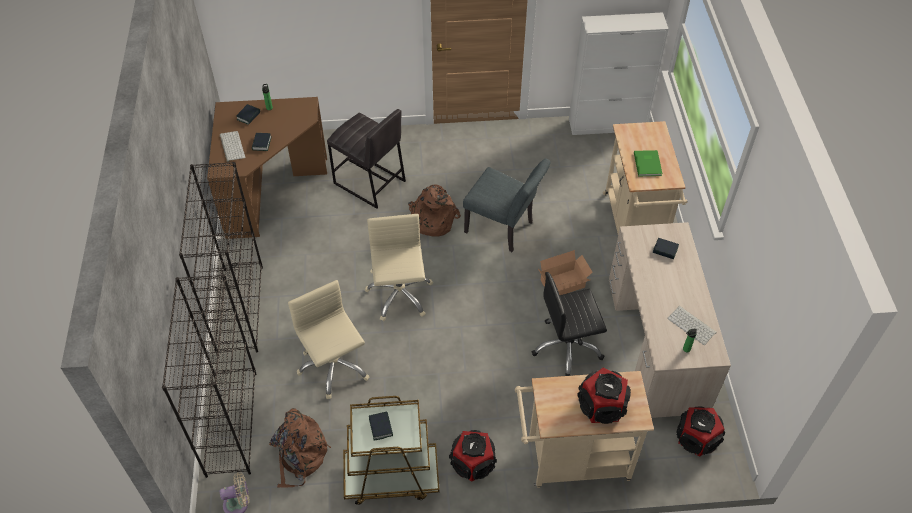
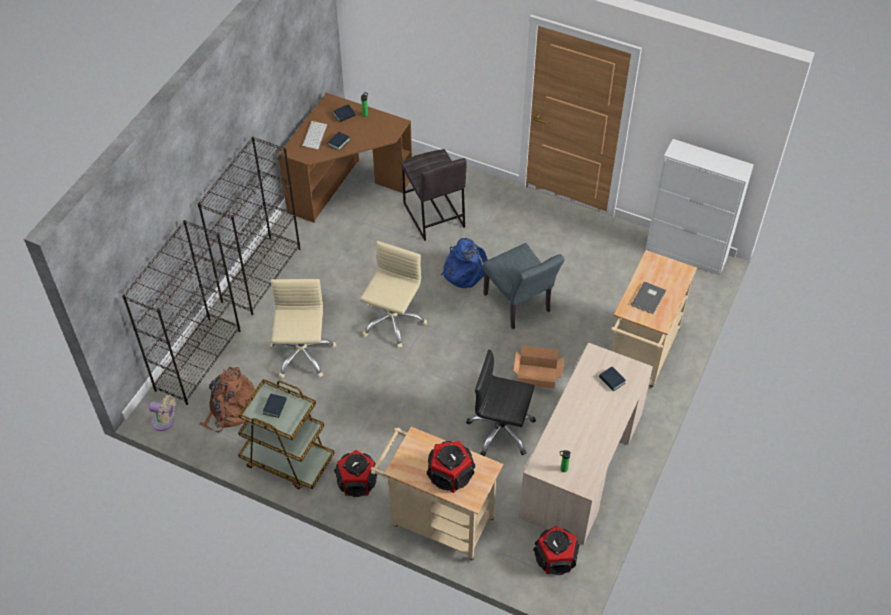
camera: 30 degrees right, 0 degrees up
brown backpack [408,184,461,237] -> blue backpack [441,238,488,288]
green book [634,150,663,176] -> grey book [631,281,666,314]
keyboard [667,306,717,345] -> none

